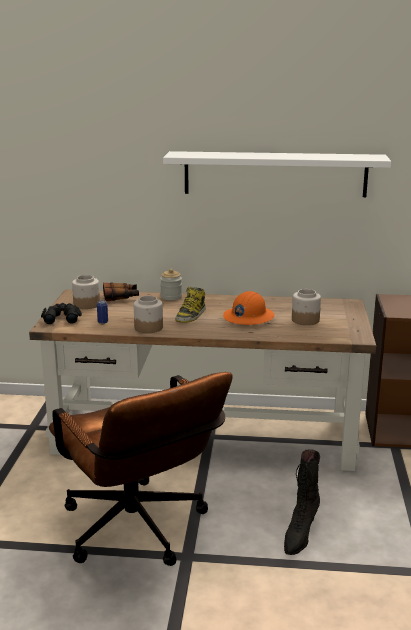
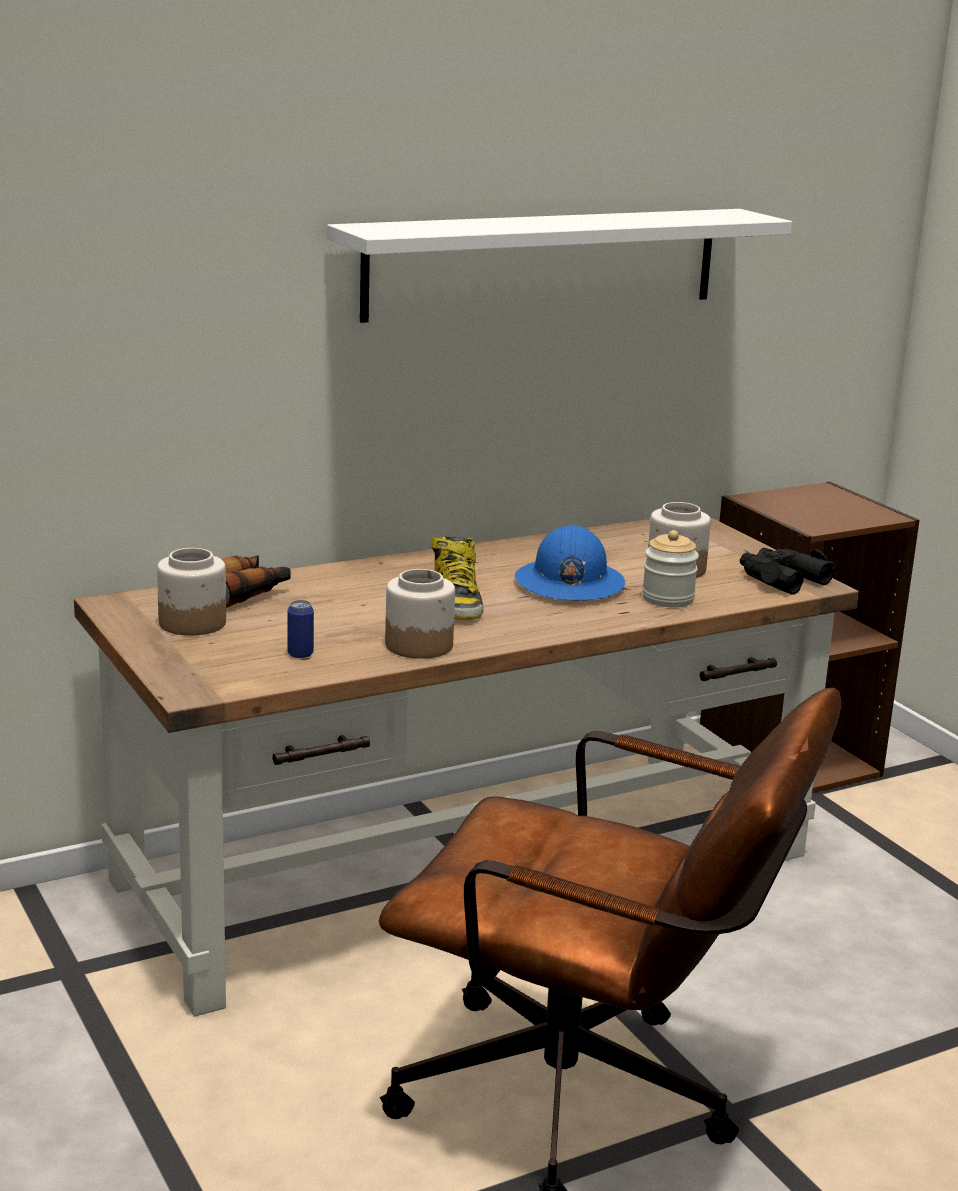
camera: 35 degrees left, 0 degrees up
black binoculars [41,303,82,324] -> black binoculars moved to [740,548,836,595]
jar [160,269,182,300] -> jar moved to [642,530,699,607]
orange hard hat [223,291,274,325] -> blue hard hat [515,525,625,600]
black boot [284,449,320,555] -> none

